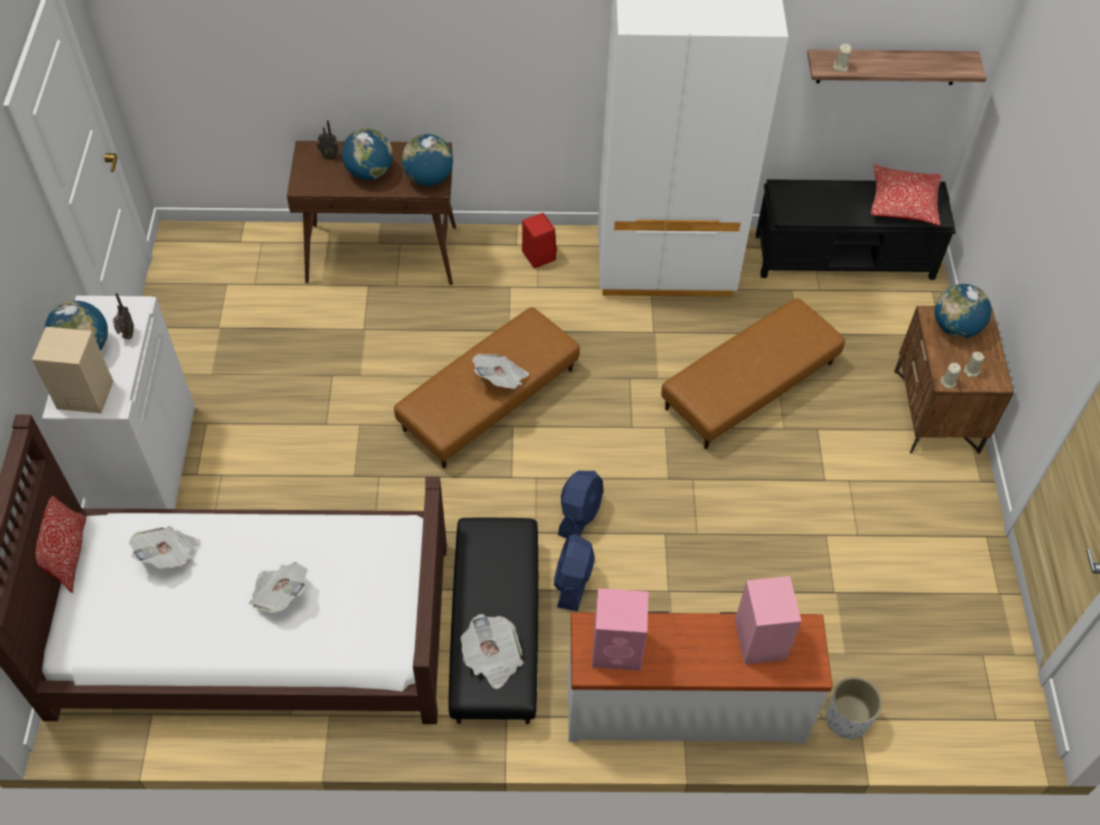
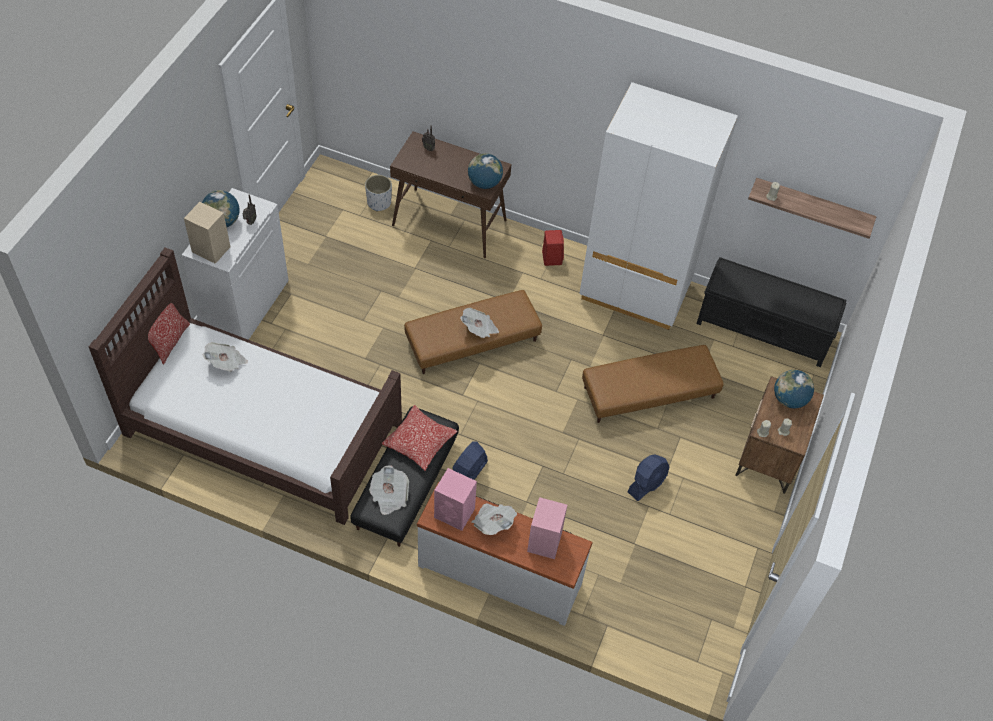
camera: 20 degrees right, 0 degrees up
newspaper [249,562,308,613] -> newspaper moved to [472,503,517,535]
globe [342,128,393,180] -> none
blue fan [558,471,603,538] -> blue fan moved to [628,454,669,501]
white planter [826,677,882,739] -> white planter moved to [365,175,392,211]
pillow [871,164,942,226] -> pillow moved to [382,405,458,471]

